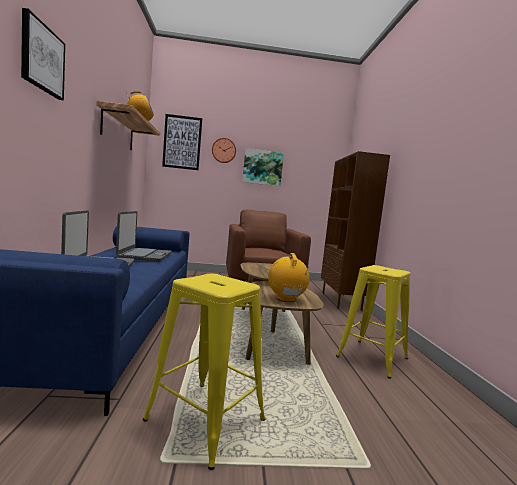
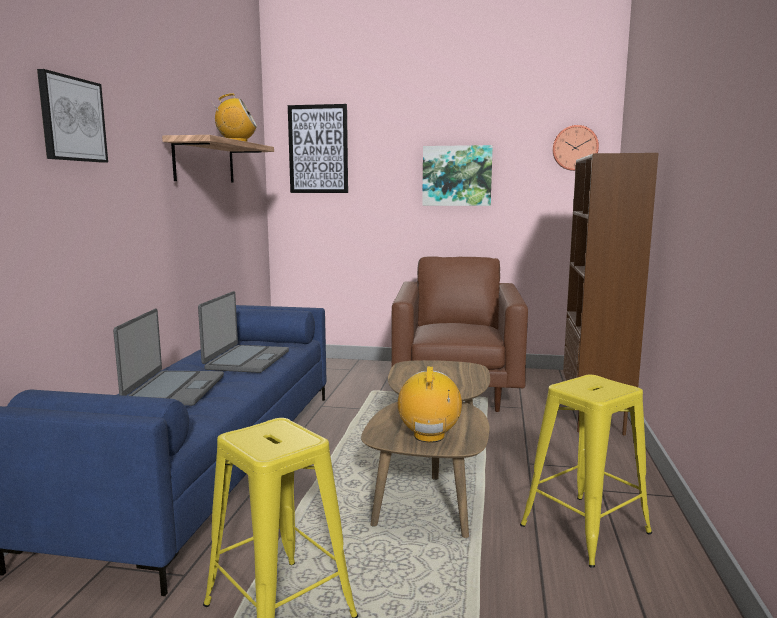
camera: 15 degrees right, 5 degrees up
wall clock [212,138,236,163] -> wall clock moved to [552,125,599,171]

